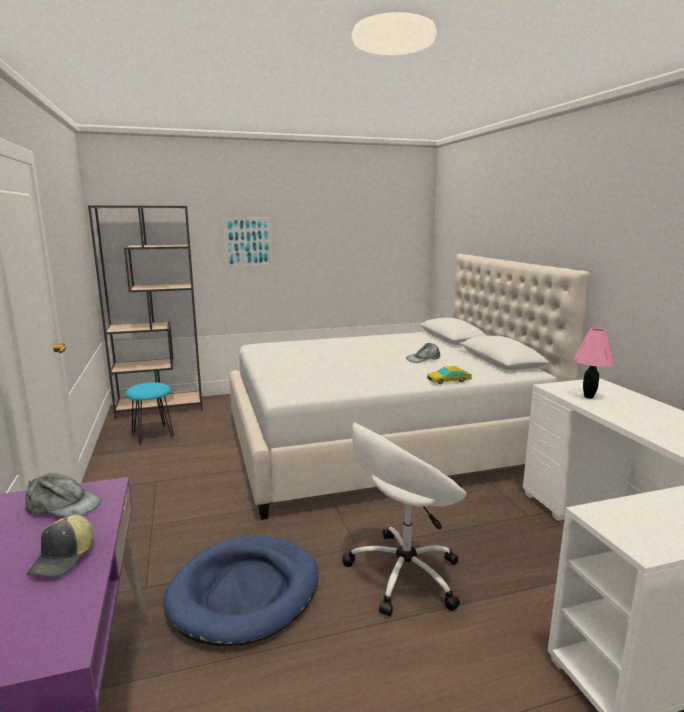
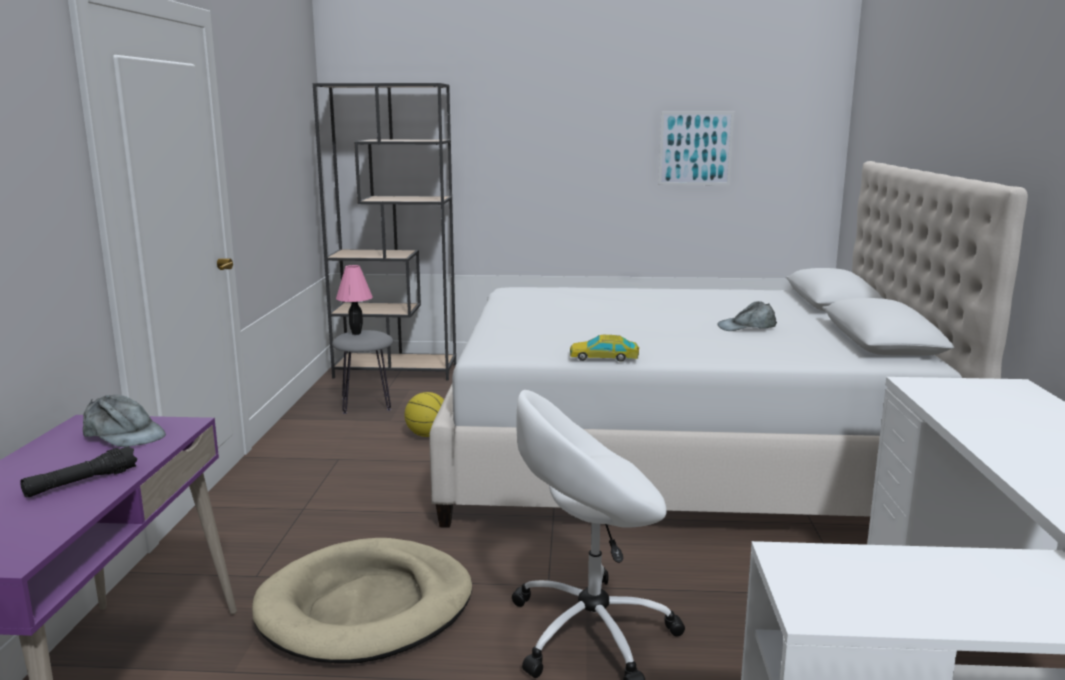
camera: 20 degrees right, 0 degrees up
cap [26,515,93,577] -> black flashlight [20,446,137,498]
turquoise stool [125,382,174,445] -> grey stool [332,330,393,414]
blue dog bed [163,535,318,646] -> beige dog bed [252,538,472,664]
picture [223,218,273,267] -> picture moved to [658,112,734,185]
toy car [427,366,472,384] -> toy car moved to [570,335,639,362]
pink table lamp [574,328,614,399] -> pink table lamp moved to [336,265,373,335]
none -> basketball [404,392,444,437]

